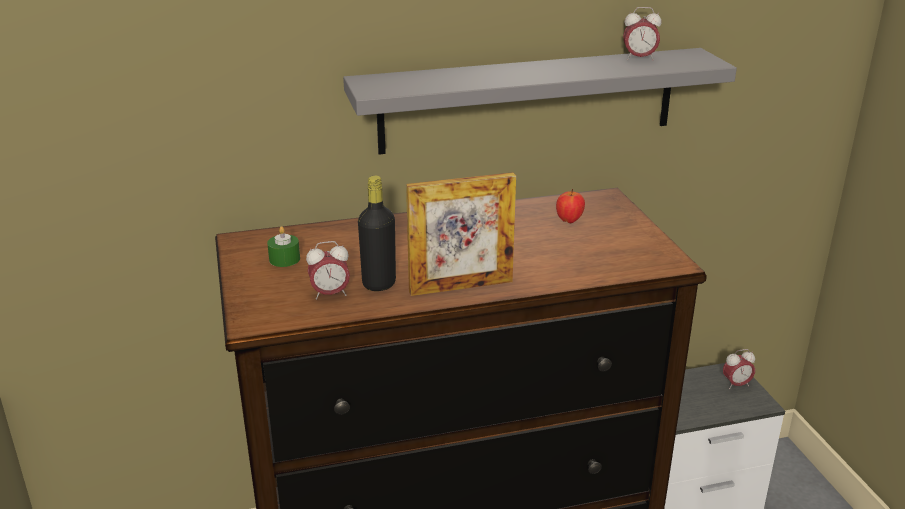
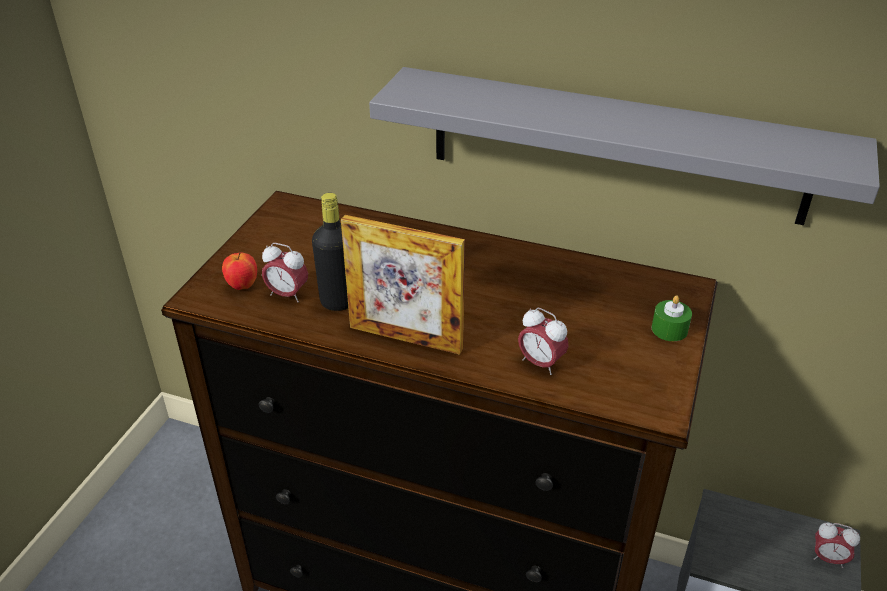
camera: 35 degrees right, 10 degrees up
green candle [267,226,300,267] -> green candle moved to [652,296,692,341]
apple [556,189,585,223] -> apple moved to [222,252,257,290]
alarm clock [623,7,662,61] -> alarm clock moved to [518,308,569,375]

